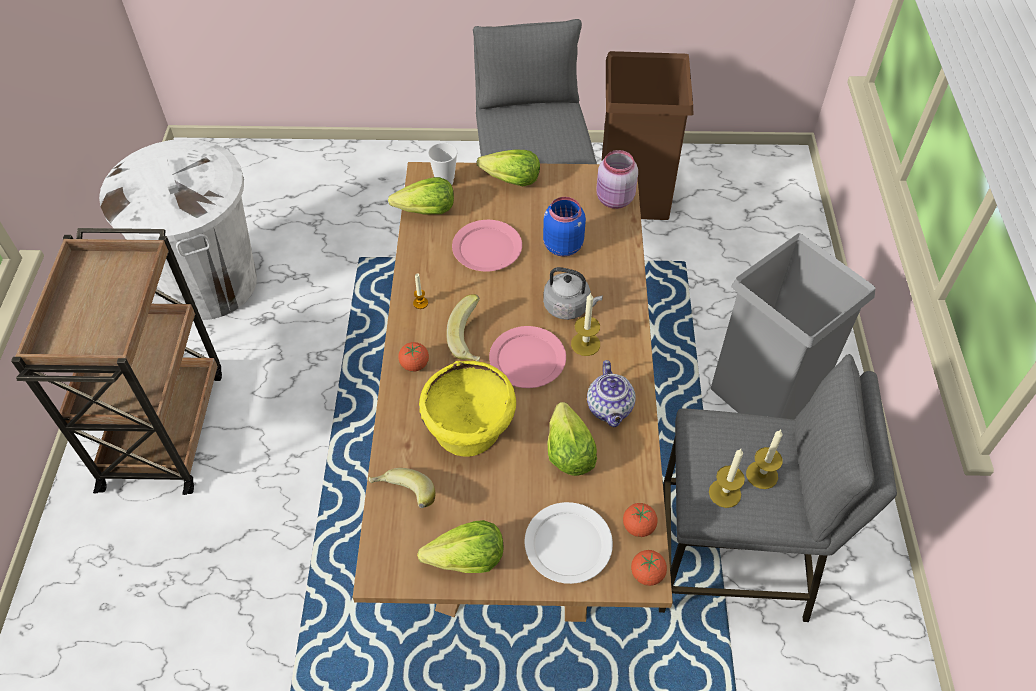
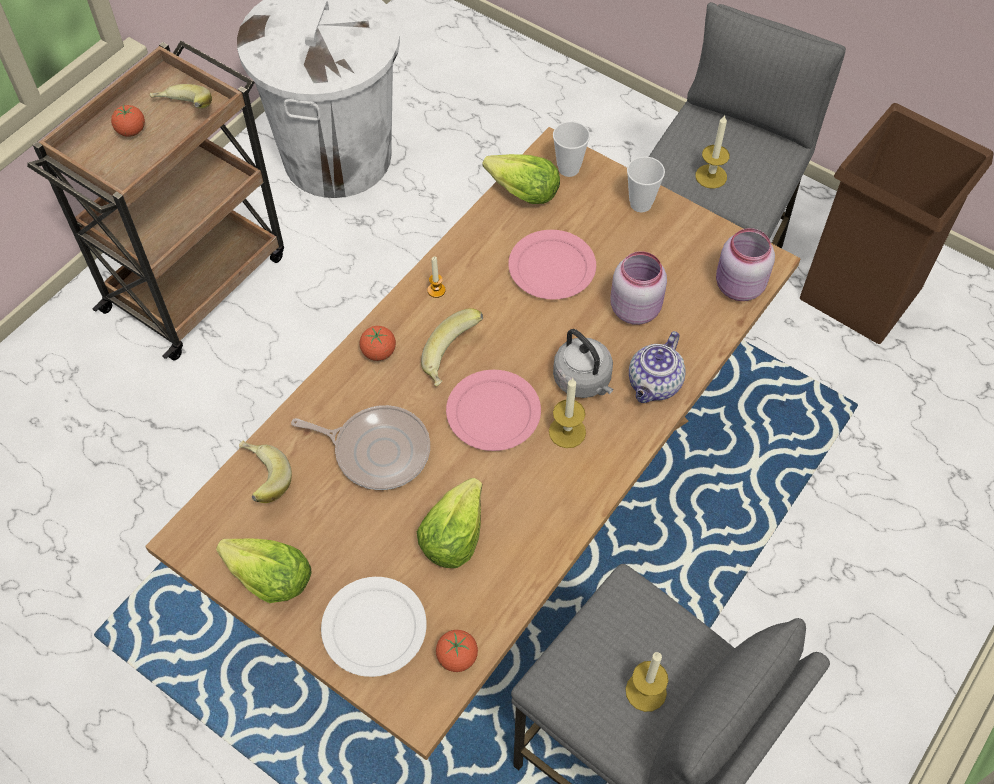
camera: 35 degrees right, 5 degrees up
yellow bowl [419,361,516,456] -> frying pan [291,405,430,490]
lettuce [477,150,540,186] -> cup [627,157,665,212]
blue jar [543,197,586,256] -> pink jar [610,251,667,325]
teapot [587,360,636,427] -> teapot moved to [629,331,685,403]
tomato [631,550,667,586] -> tomato moved to [111,105,145,137]
candle [709,449,745,508] -> candle moved to [695,115,730,189]
grey trash can [711,233,875,420] -> none
none -> banana [150,84,212,109]

